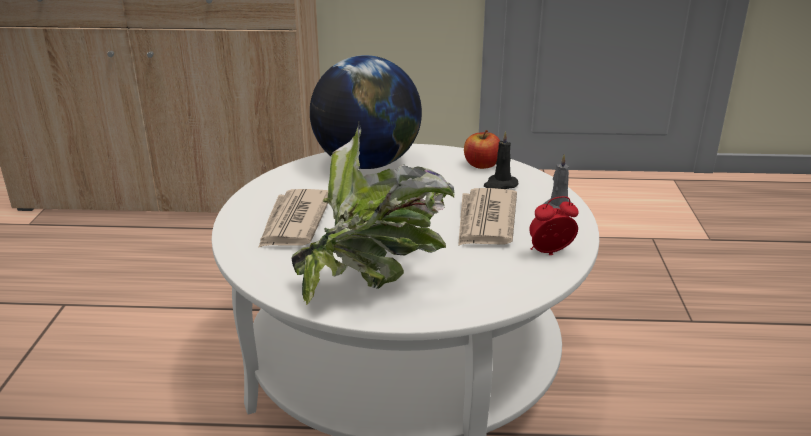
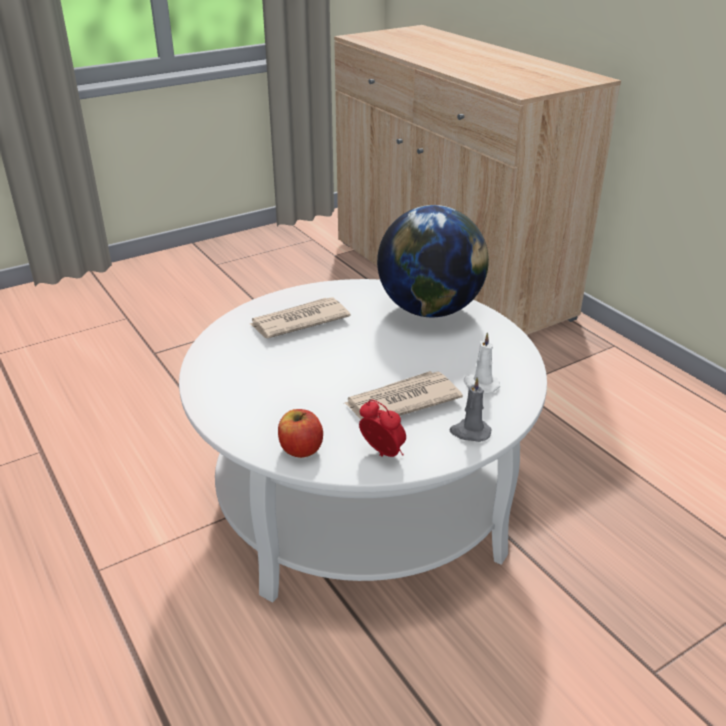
camera: 55 degrees right, 5 degrees up
potted plant [292,123,455,305] -> none
apple [464,130,500,169] -> apple moved to [278,409,323,458]
black candle [484,131,519,189] -> white candle [464,332,500,394]

